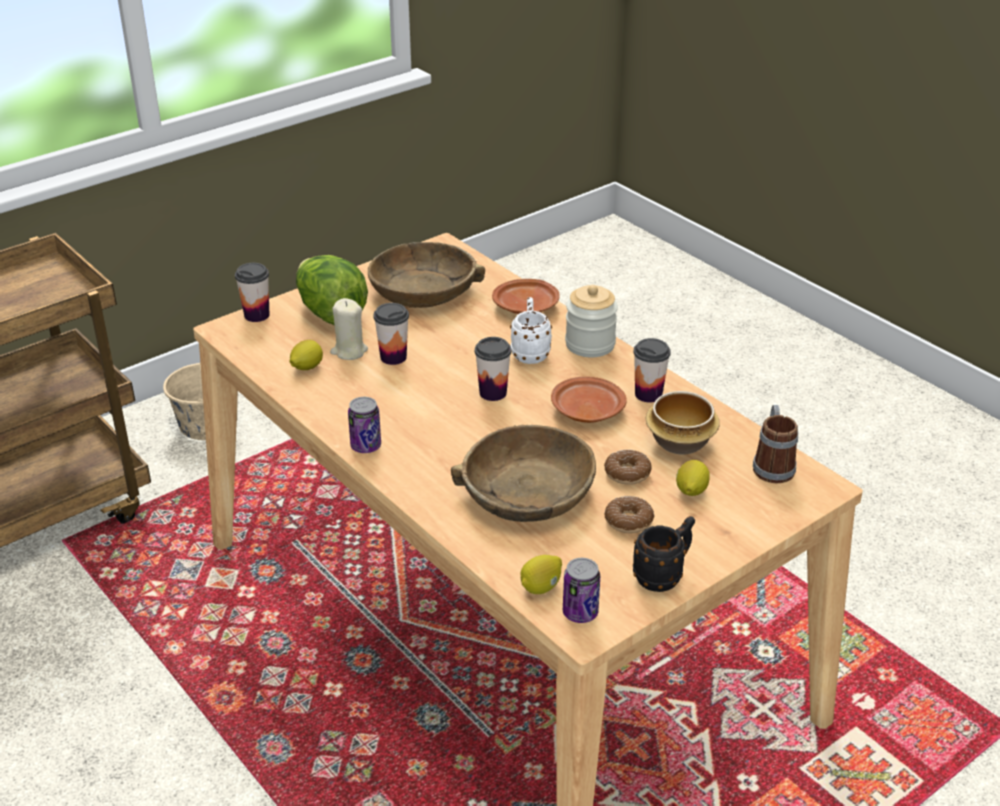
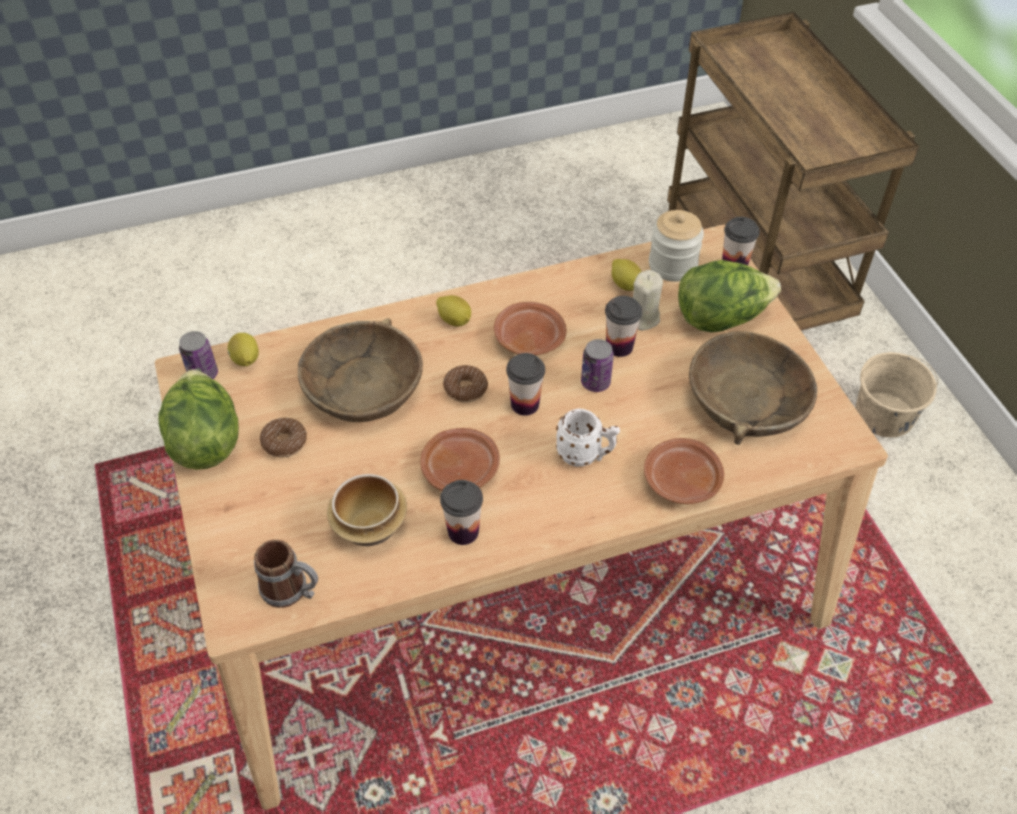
camera: 110 degrees right, 15 degrees up
can [348,397,381,453] -> can moved to [581,339,614,392]
jar [565,285,618,357] -> jar moved to [649,210,704,282]
donut [604,450,651,485] -> donut moved to [443,365,488,403]
black mug [633,516,695,592] -> lettuce [158,369,239,470]
lemon [676,460,710,496] -> lemon moved to [436,295,471,327]
none -> brown plate [494,302,566,355]

